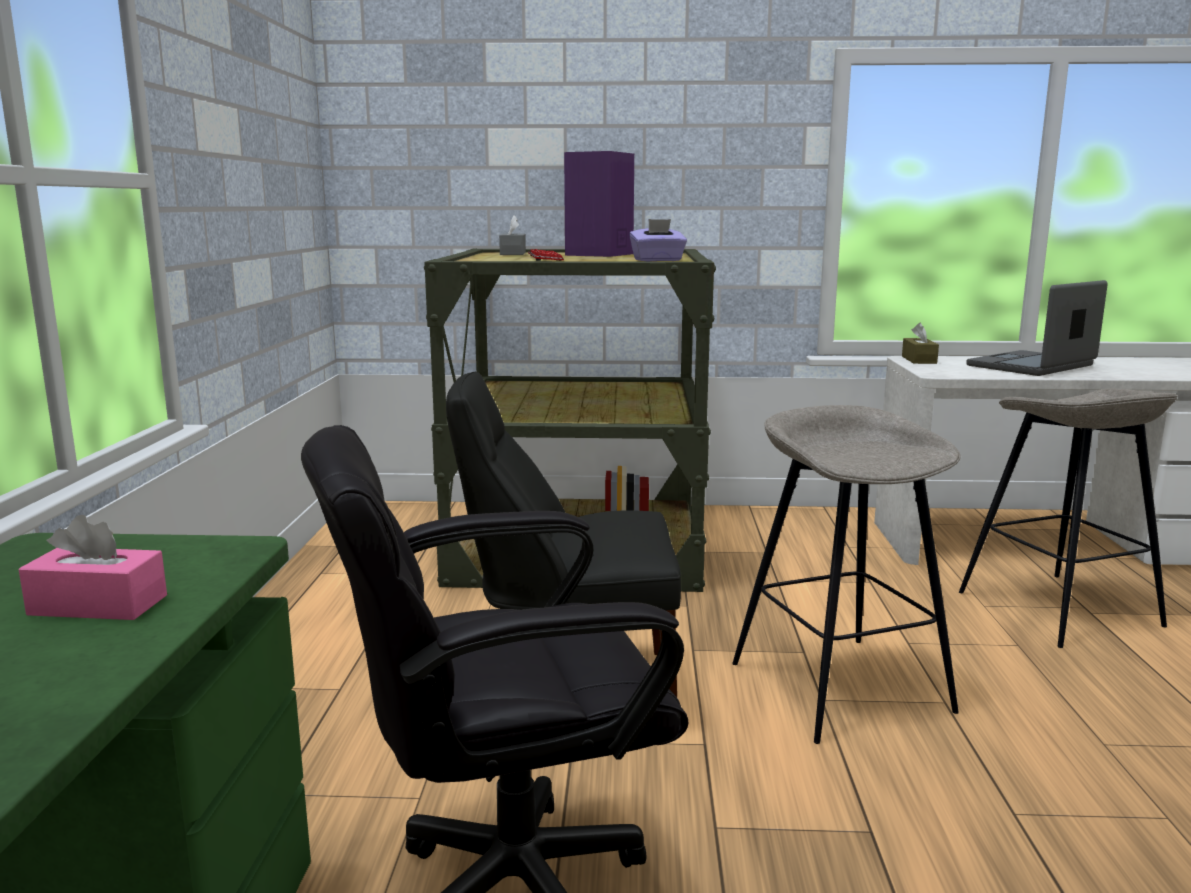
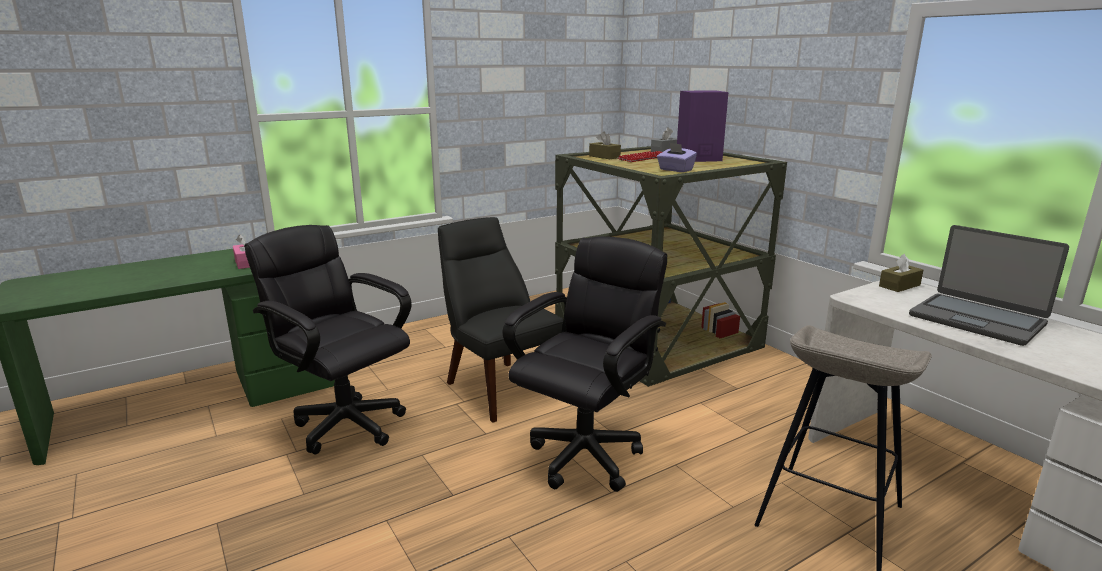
camera: 55 degrees right, 5 degrees up
grey stool [732,405,961,744] -> black office chair [503,236,667,492]
laptop [966,280,1108,376] -> laptop turned 150 degrees counterclockwise [909,225,1069,346]
none -> brown tissue box [589,132,621,159]

